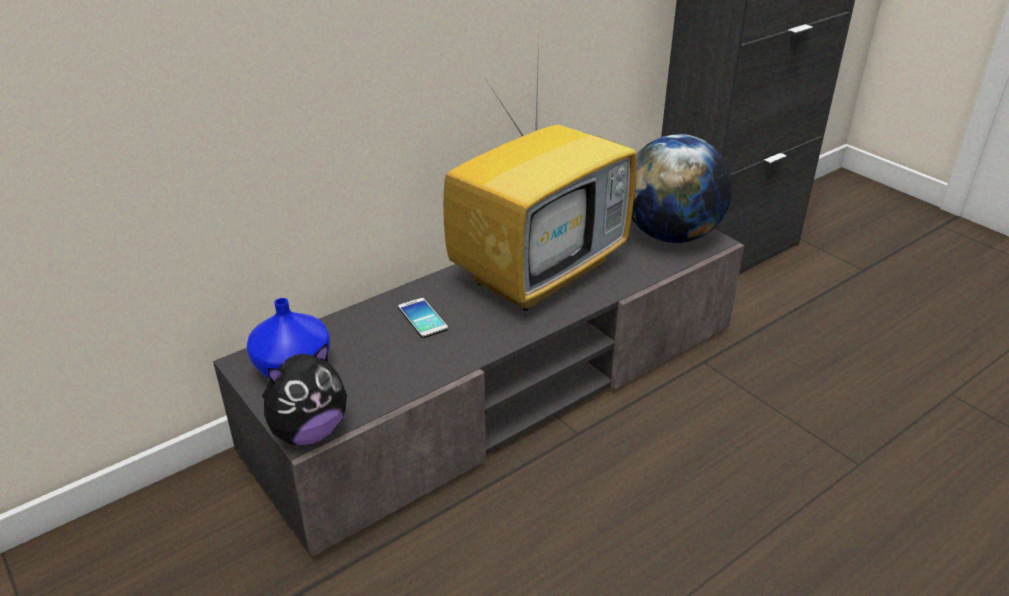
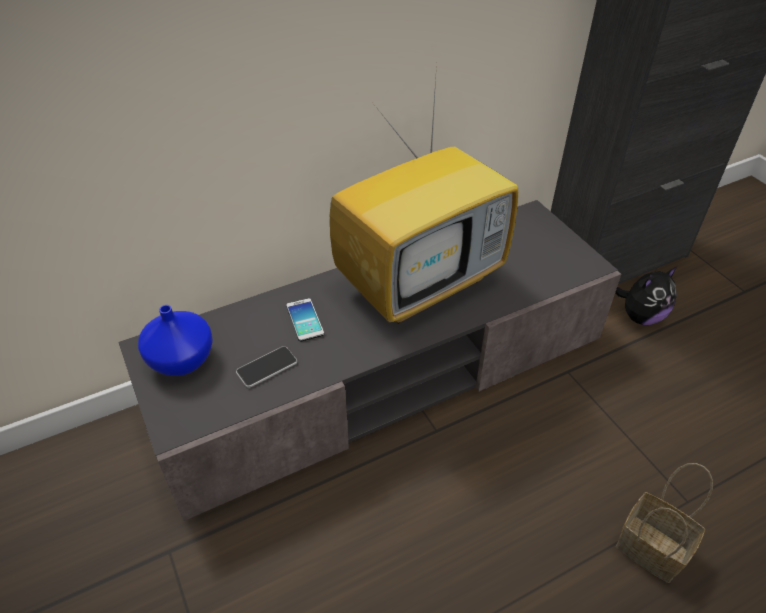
camera: 10 degrees right, 10 degrees up
plush toy [262,343,347,446] -> plush toy moved to [615,266,678,325]
globe [631,134,733,243] -> none
none -> phone [236,346,297,388]
none -> basket [616,463,713,583]

